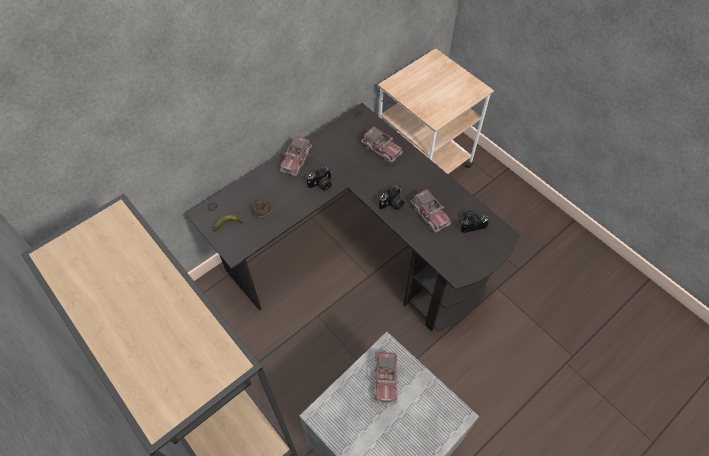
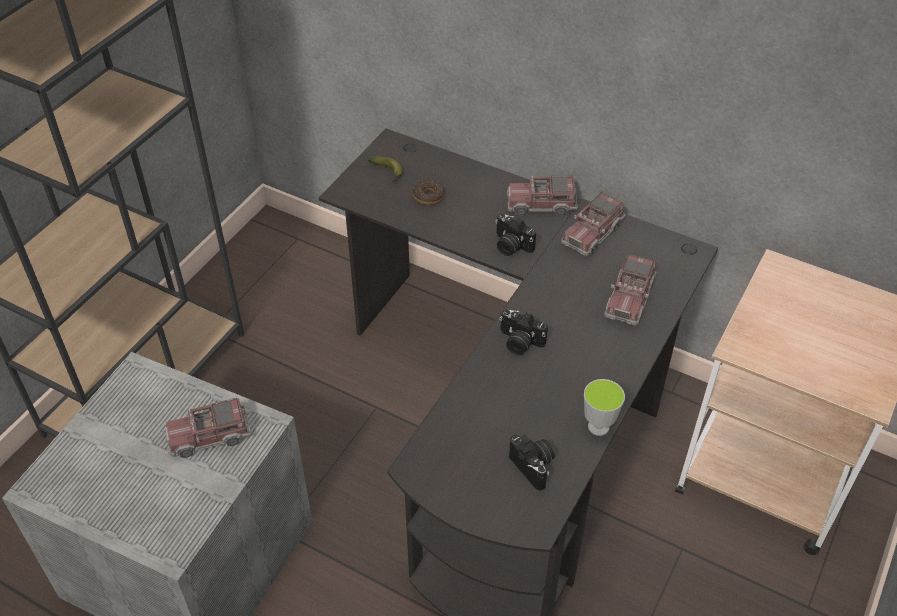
camera: 70 degrees right, 10 degrees down
toy truck [410,189,451,232] -> toy truck moved to [561,192,626,256]
none -> cup [584,379,625,436]

